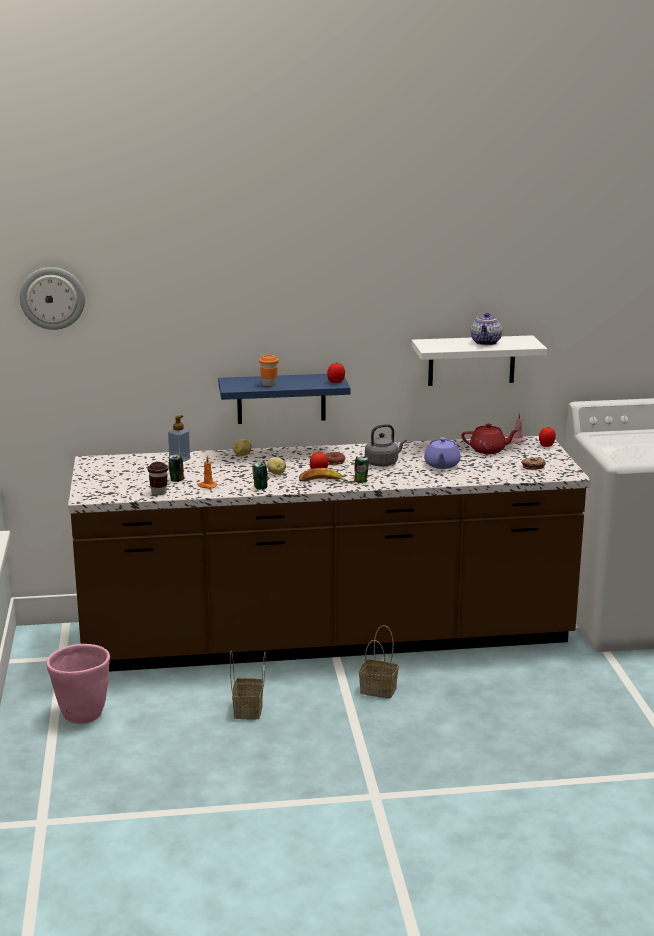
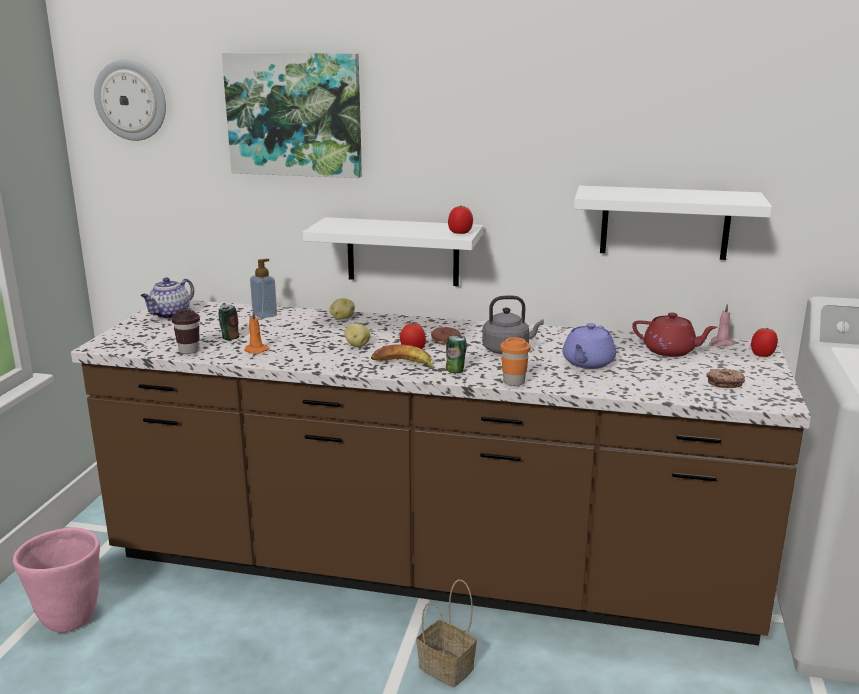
camera: 20 degrees right, 0 degrees up
blue shelf [218,374,351,424] -> white shelf [303,217,483,286]
basket [230,651,266,719] -> none
can [252,462,268,490] -> none
orange cup [259,355,279,386] -> orange cup moved to [500,337,530,386]
teapot [470,313,502,345] -> teapot moved to [141,278,194,319]
none -> picture [222,52,362,178]

